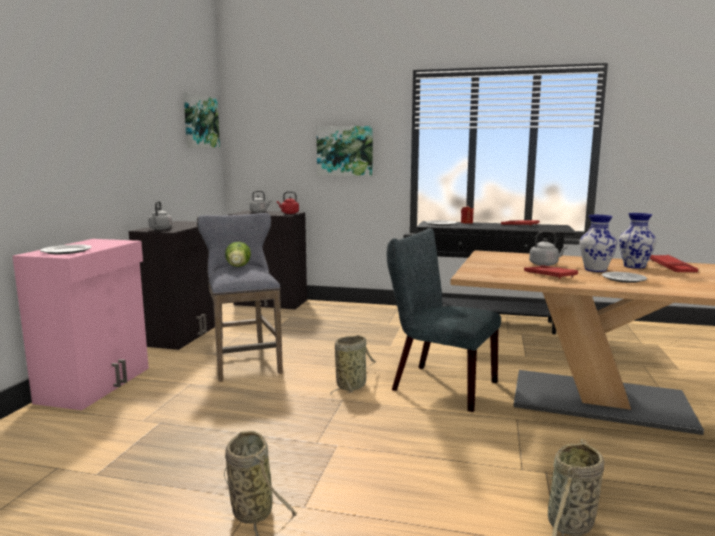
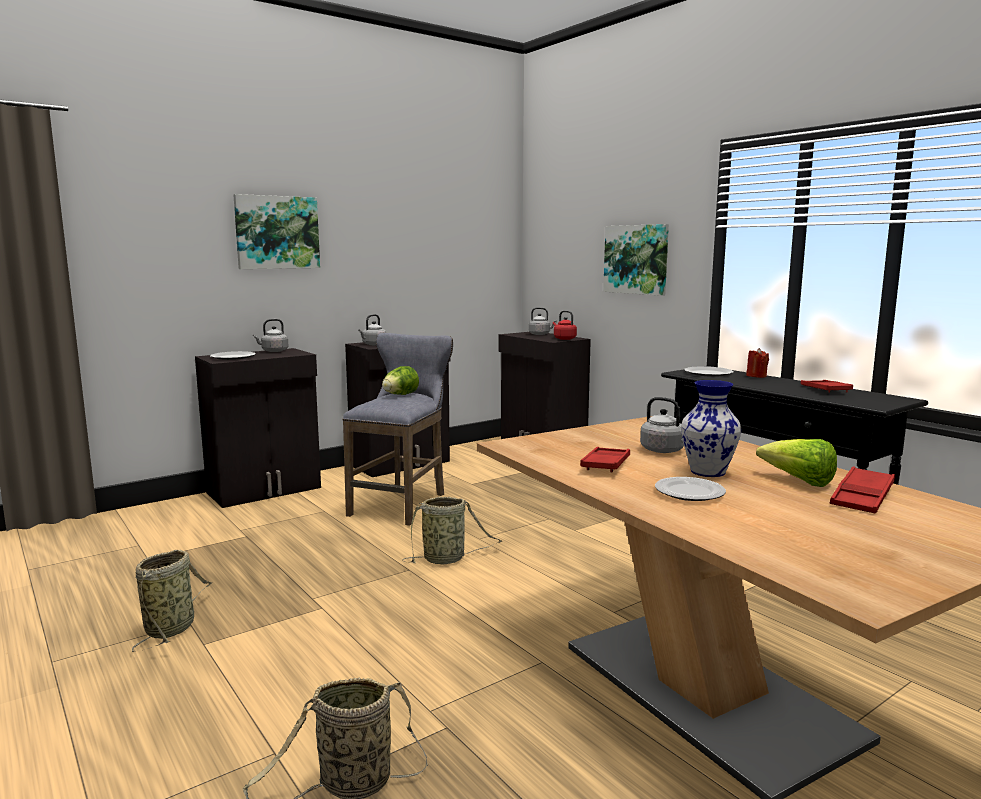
camera: 40 degrees right, 0 degrees up
pink cabinet [12,239,149,410] -> black cabinet [195,348,321,508]
picture [184,93,220,148] -> picture moved to [233,194,320,269]
grey chair [387,228,501,412] -> none
vase [619,213,657,269] -> lettuce [756,439,837,487]
none -> grey kettle [253,319,288,352]

